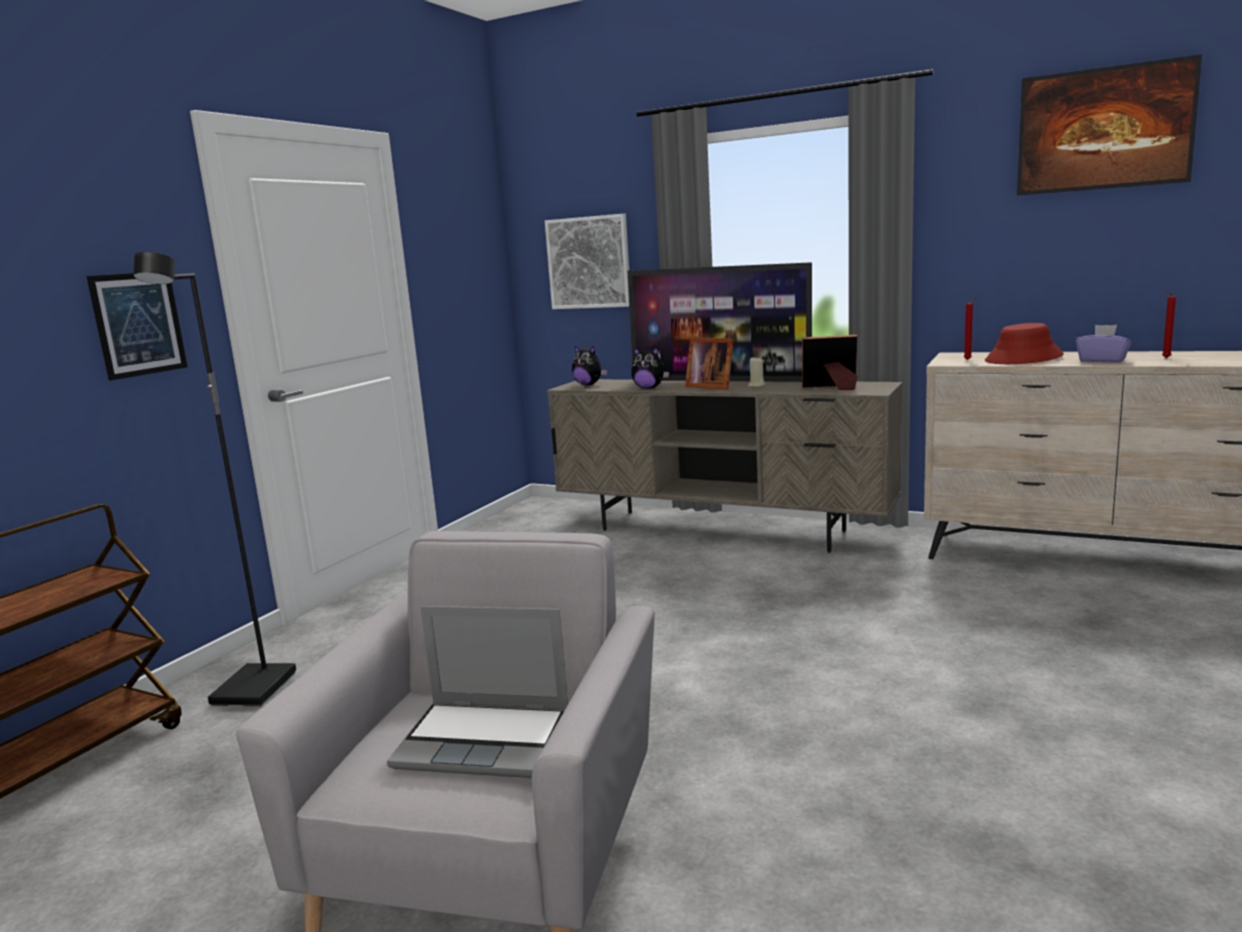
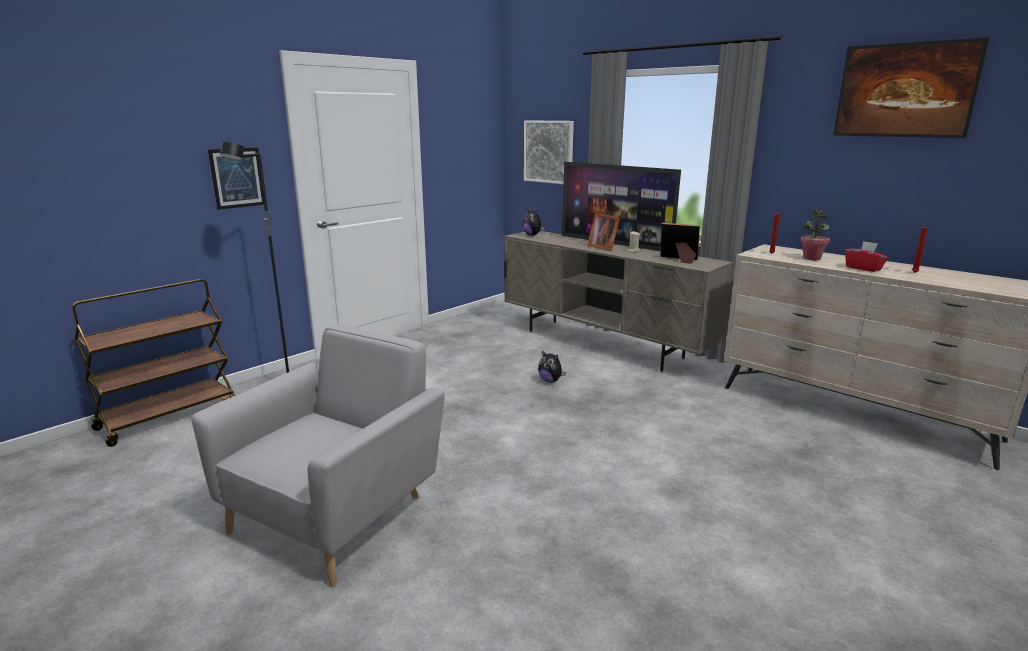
camera: 15 degrees right, 5 degrees up
laptop [387,606,568,778] -> none
plush toy [631,347,669,389] -> plush toy moved to [538,350,566,382]
red hat [985,323,1064,364] -> potted plant [800,208,830,260]
purple tissue box [1076,325,1131,363] -> red tissue box [845,241,888,272]

